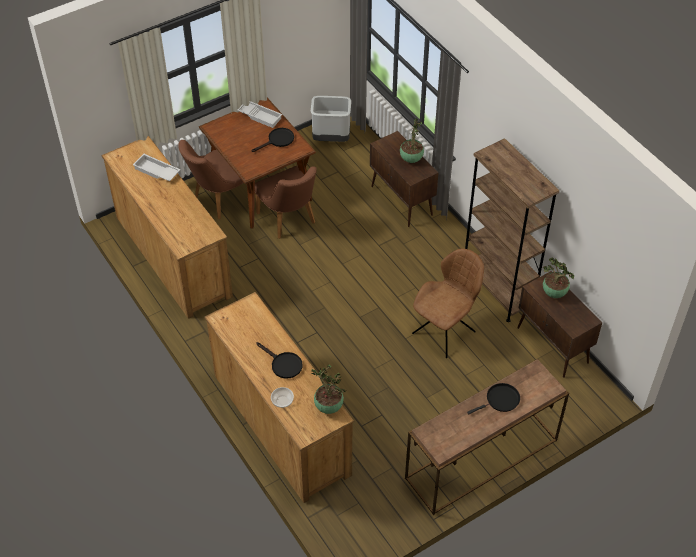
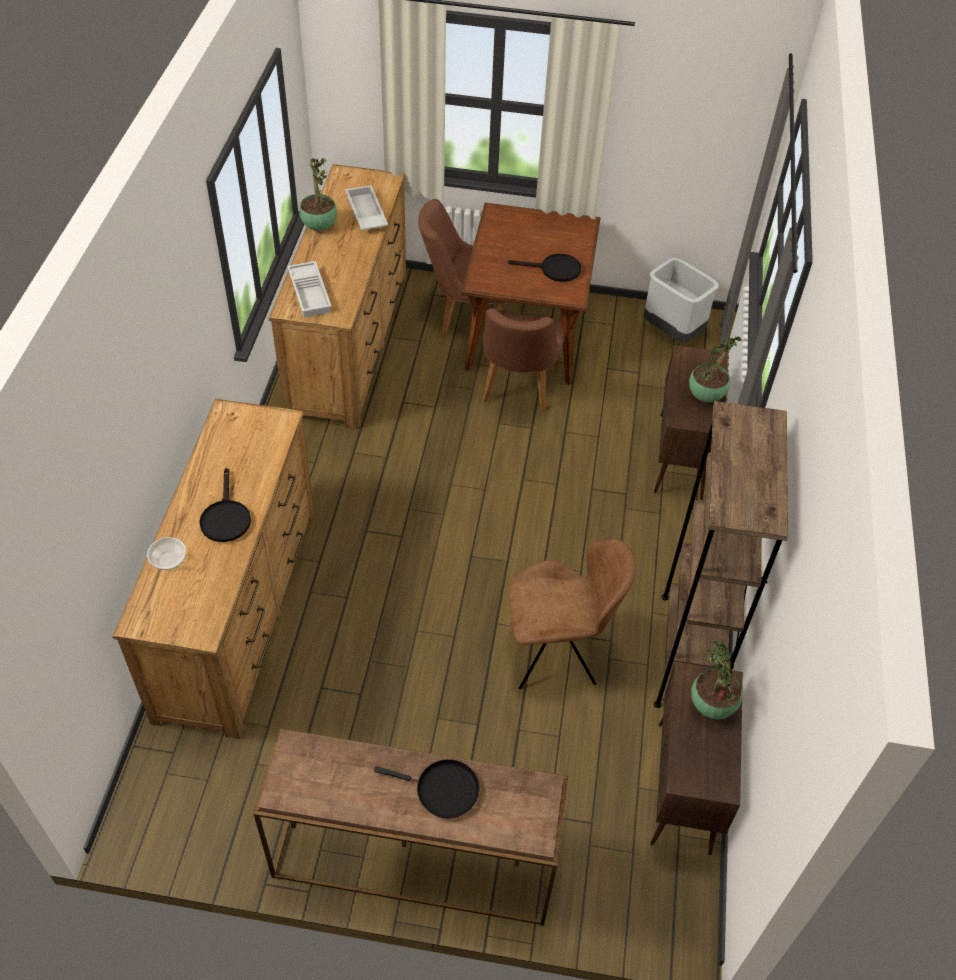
camera: 40 degrees right, 0 degrees up
white tray [237,101,282,128] -> white tray moved to [287,261,332,318]
potted plant [312,365,347,414] -> potted plant moved to [299,158,337,231]

